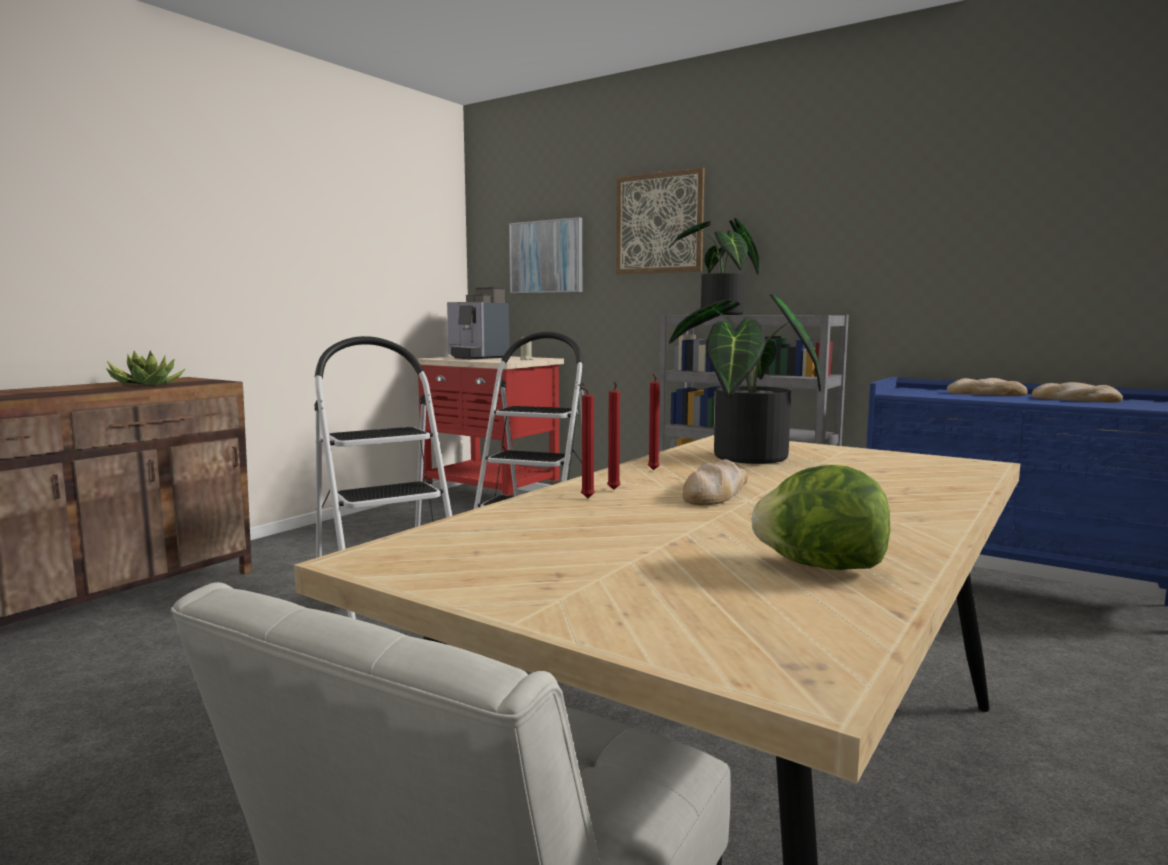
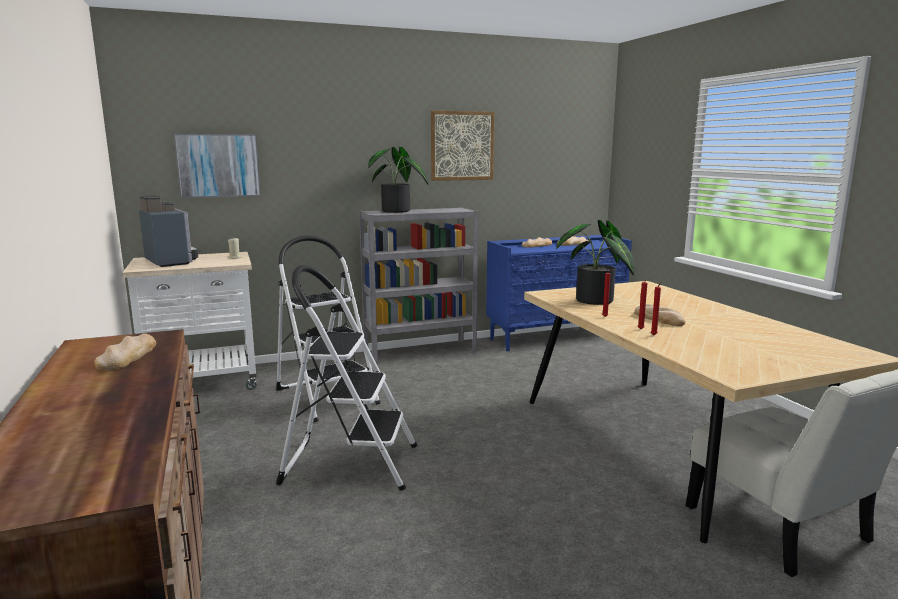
camera: 55 degrees left, 5 degrees up
potted plant [106,350,186,385] -> bread [94,333,156,370]
red cart [417,356,564,496] -> white cart [122,252,257,390]
coffee machine [447,287,509,359] -> coffee machine turned 120 degrees counterclockwise [139,195,198,267]
picture [616,167,705,274] -> picture moved to [431,110,495,181]
lettuce [752,465,890,570] -> none

